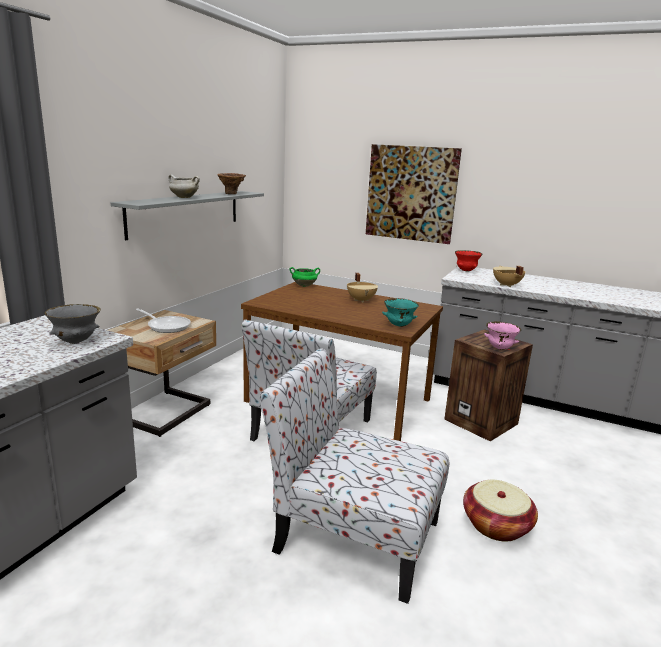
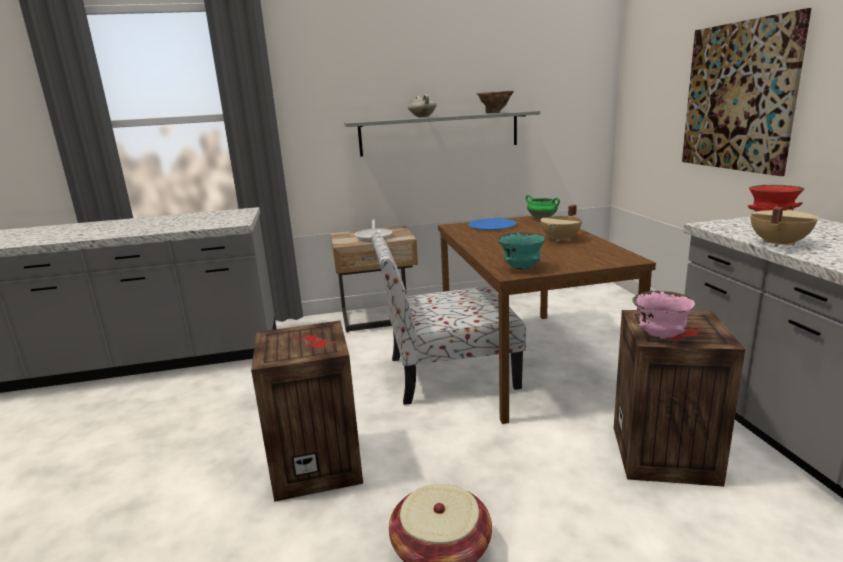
camera: 55 degrees right, 0 degrees up
grey bowl [45,304,101,344] -> none
chair [260,348,449,604] -> crate [251,320,363,502]
none -> blue plate [468,218,517,230]

